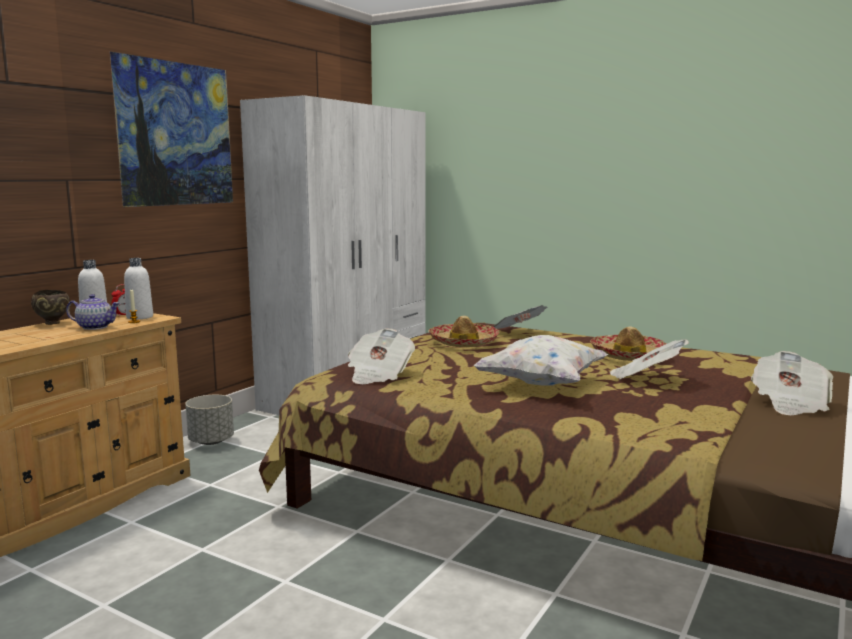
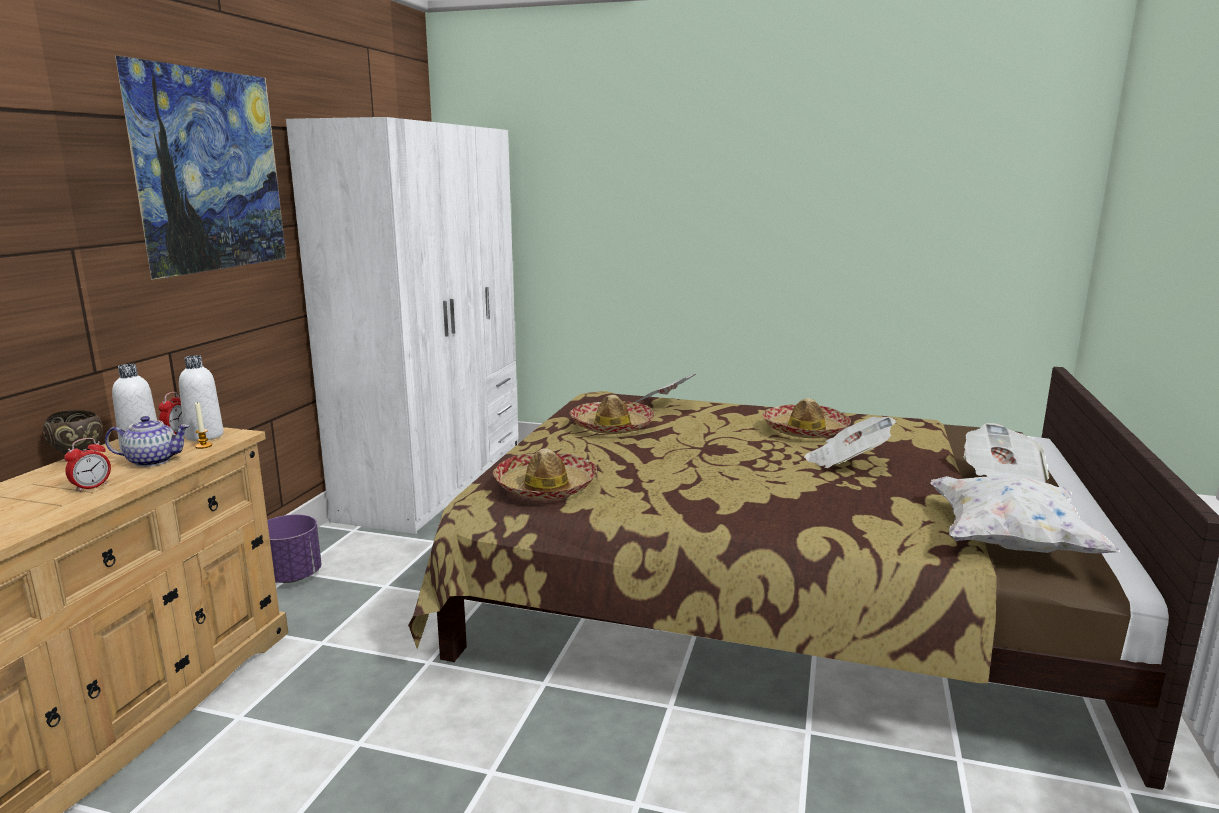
camera: 15 degrees left, 5 degrees up
grey planter [185,395,234,445] -> purple planter [267,514,321,583]
newspaper [348,328,415,384] -> hat [493,448,597,499]
white pillow [473,335,609,386] -> white pillow moved to [930,475,1120,554]
none -> alarm clock [64,438,111,492]

